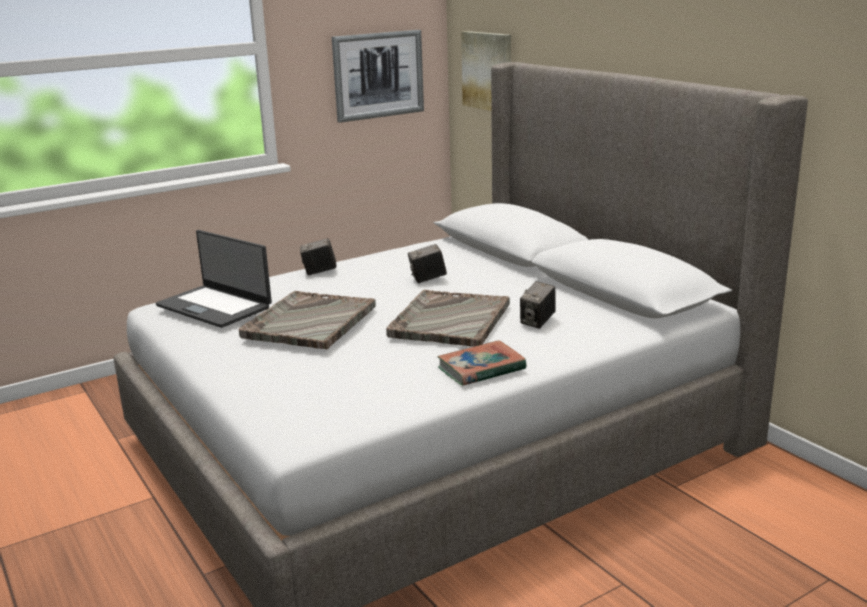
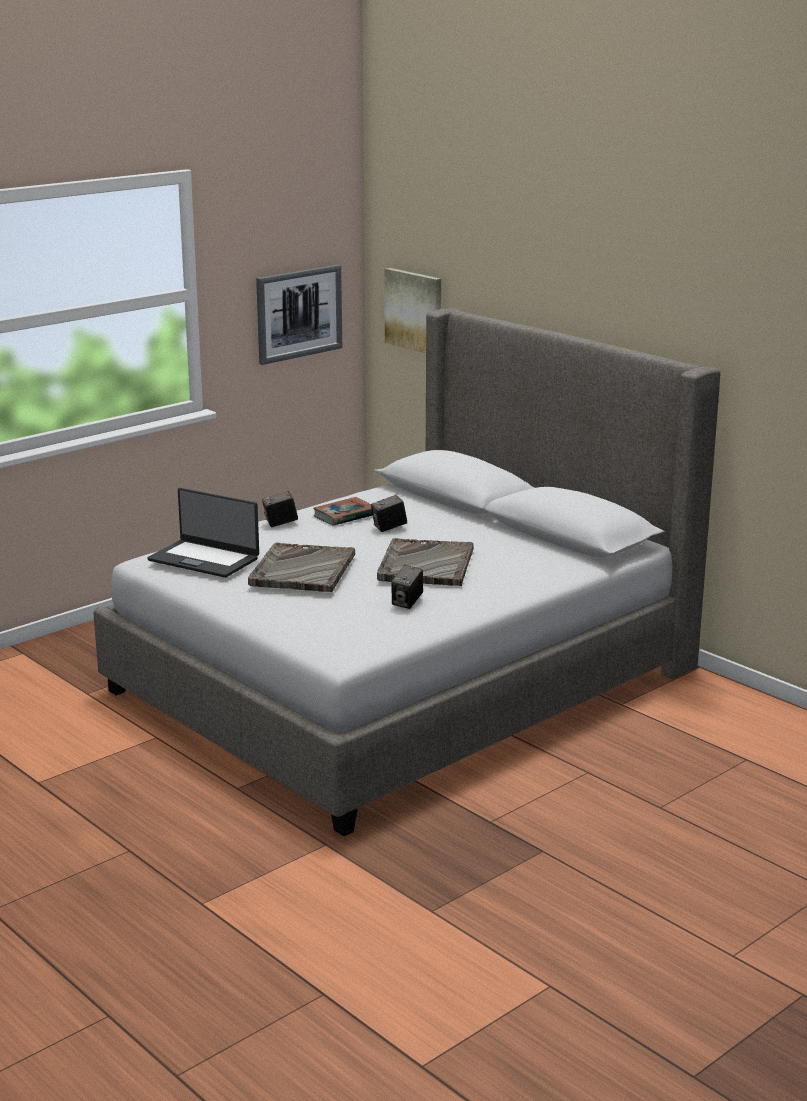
camera: 10 degrees left, 0 degrees up
book [437,340,527,386] -> book moved to [313,497,373,526]
camera [520,281,556,329] -> camera moved to [391,565,423,609]

